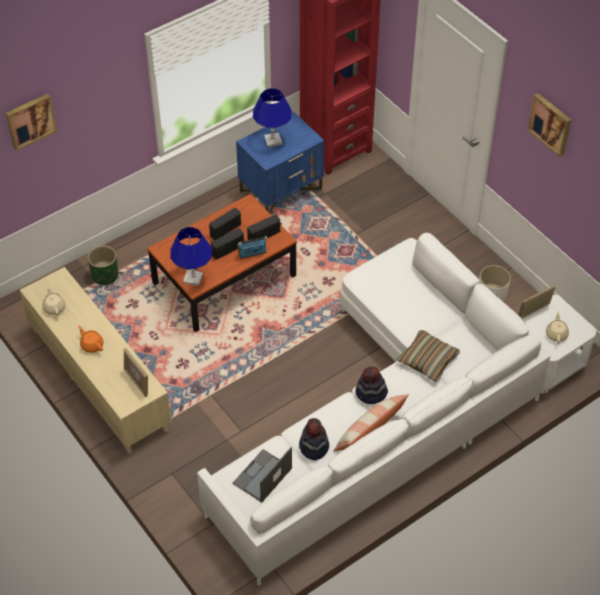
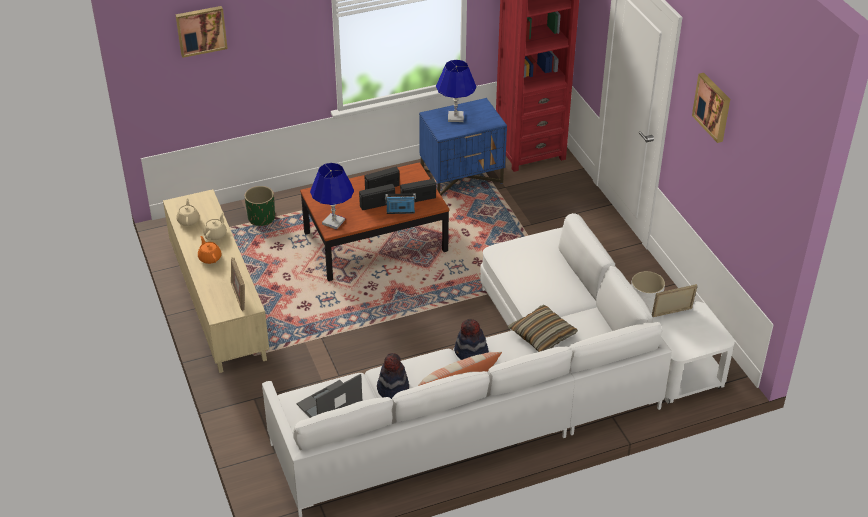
camera: 15 degrees right, 10 degrees down
beige teapot [546,311,569,343] -> beige teapot moved to [203,212,227,240]

